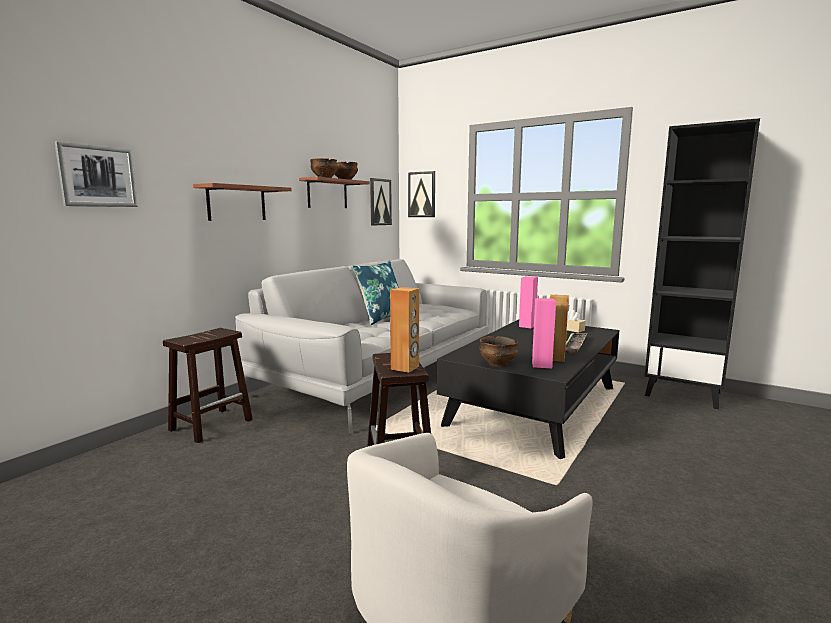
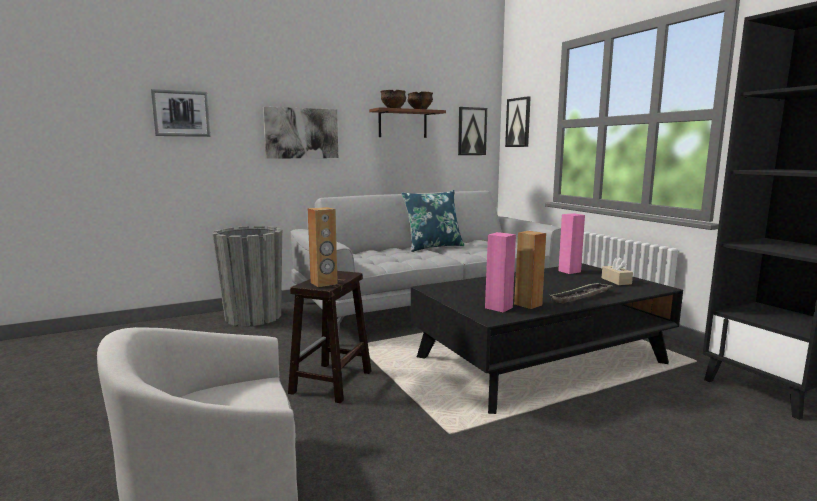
camera: 30 degrees right, 0 degrees up
brown stool [163,328,253,443] -> grey planter [212,226,282,326]
brown shelf [193,183,292,221] -> picture [263,107,338,159]
bowl [479,336,518,367] -> none

